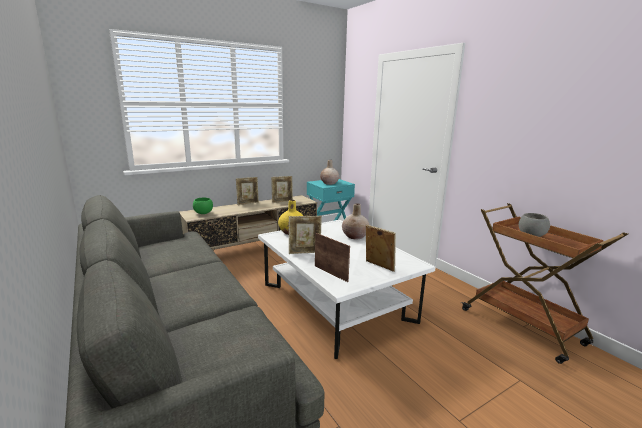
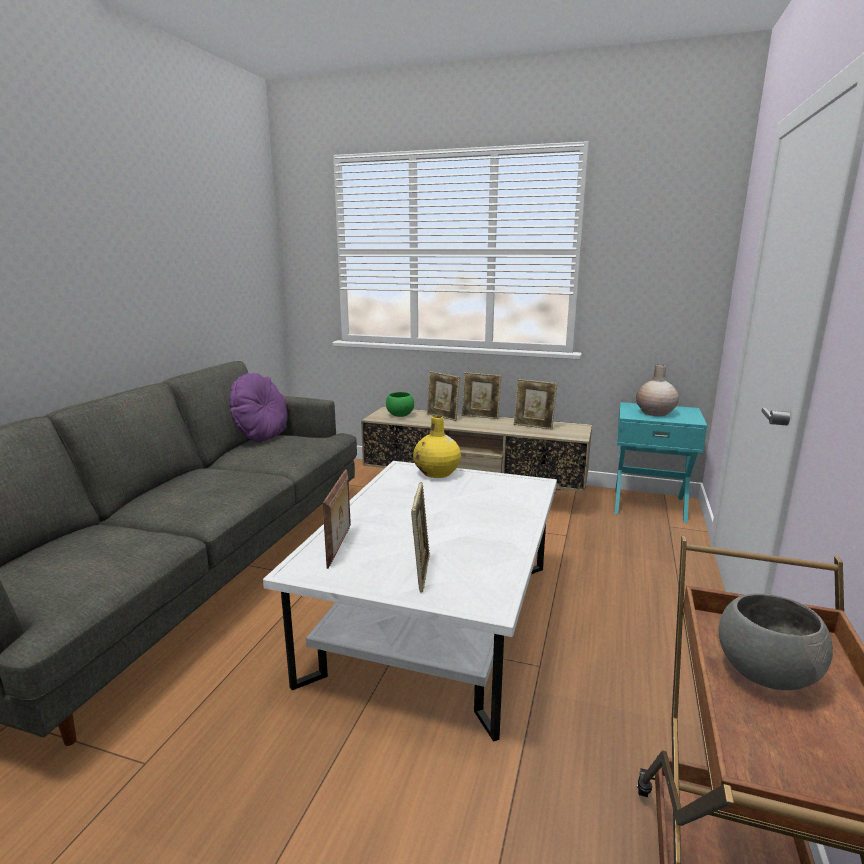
camera: 50 degrees right, 0 degrees up
picture frame [289,216,322,254] -> picture frame moved to [427,371,460,421]
beige vase [342,203,369,240] -> none
none -> purple pillow [229,373,288,443]

